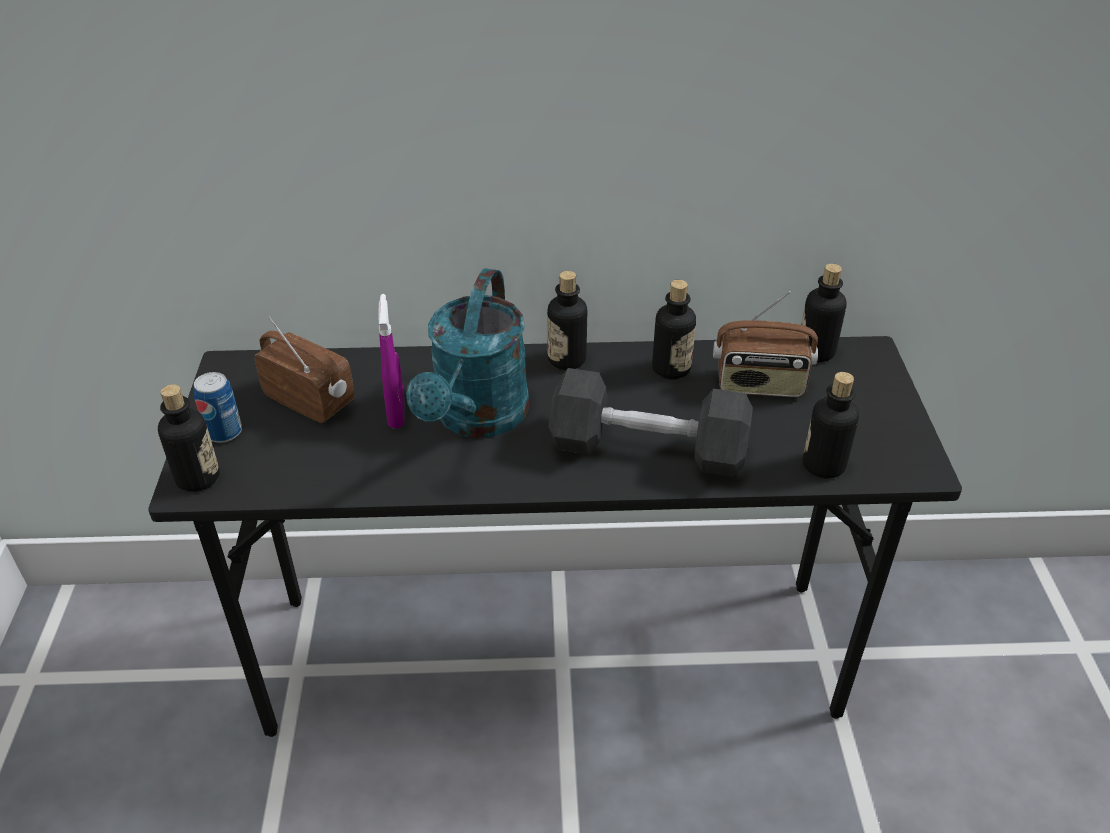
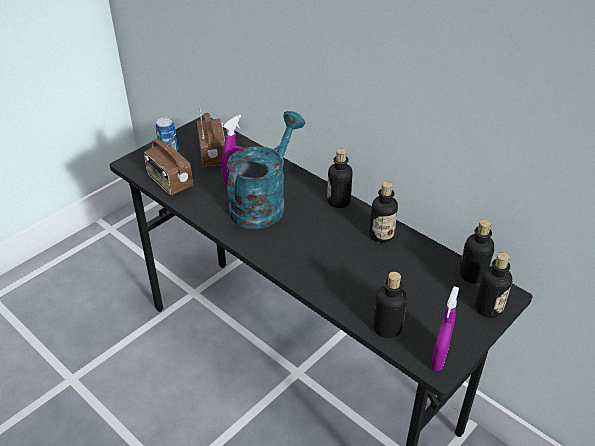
camera: 45 degrees right, 0 degrees up
bottle [158,384,220,492] -> bottle moved to [475,252,512,318]
turquoise watering can [406,268,529,438] -> turquoise watering can turned 150 degrees clockwise [227,111,305,229]
grey dumbbell [548,368,753,477] -> none
radio [713,291,818,397] -> radio moved to [144,134,193,196]
none -> purple spray bottle [431,286,459,371]

